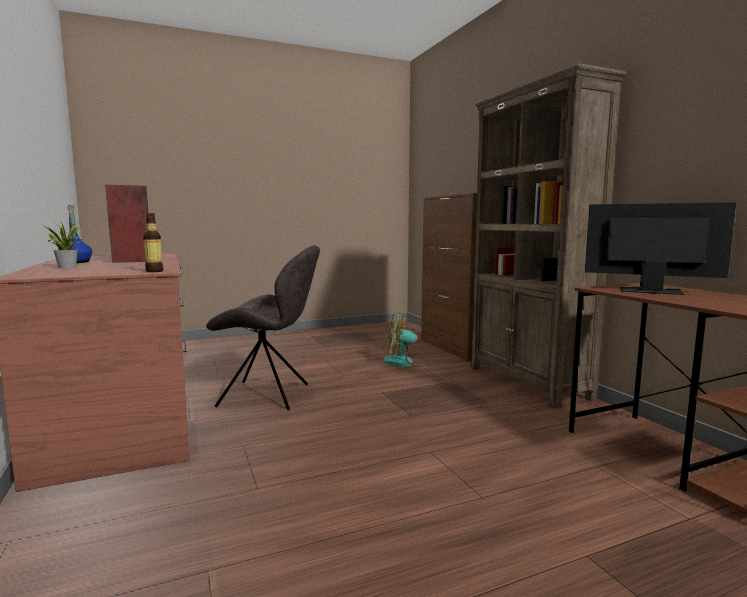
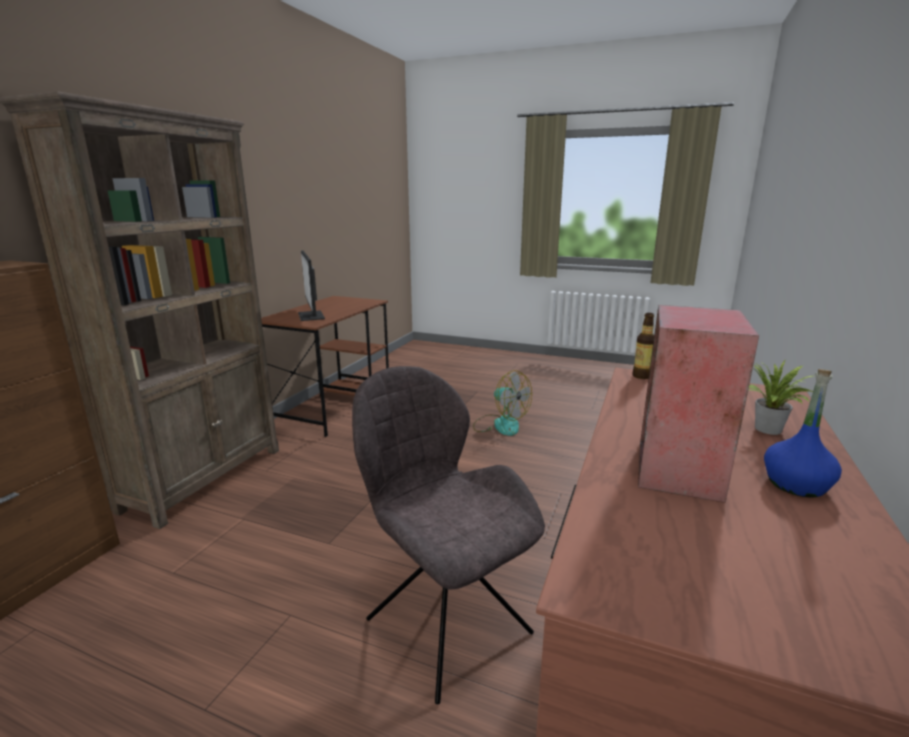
camera: 135 degrees left, 10 degrees up
fan [383,312,429,367] -> fan moved to [473,370,532,436]

